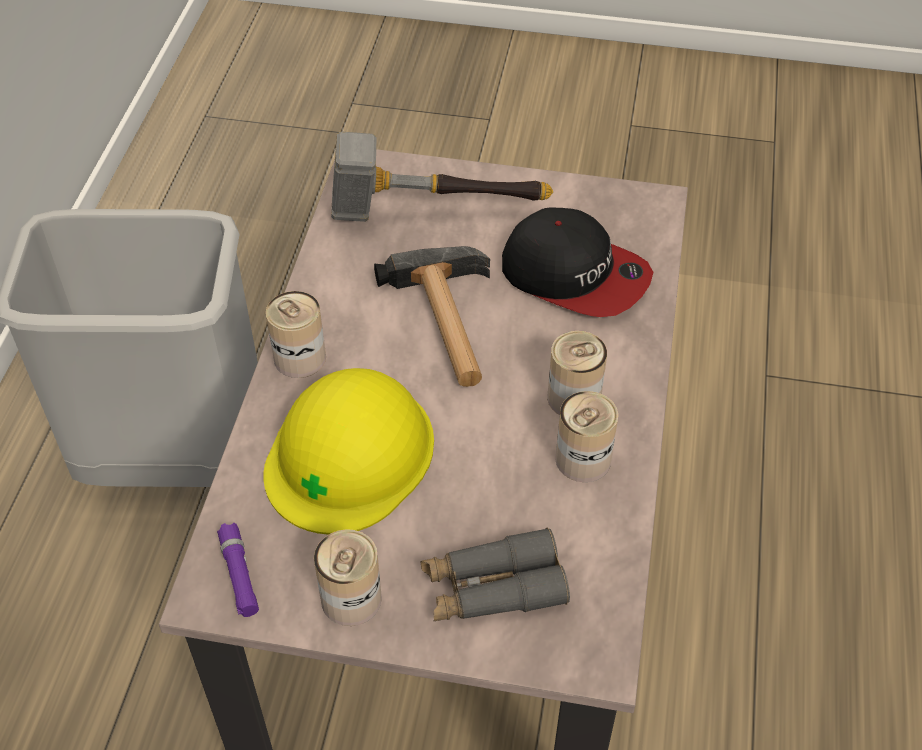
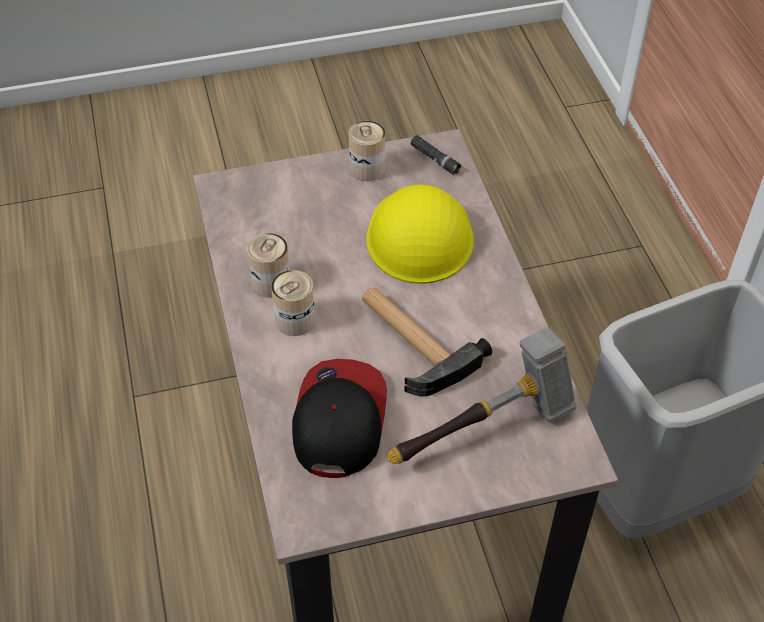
camera: 155 degrees right, 0 degrees up
purple flashlight [217,523,259,617] -> black flashlight [411,135,461,175]
can [266,291,326,378] -> none
grey binoculars [421,527,570,621] -> none
cap [502,208,654,317] -> cap turned 90 degrees clockwise [292,359,387,478]

